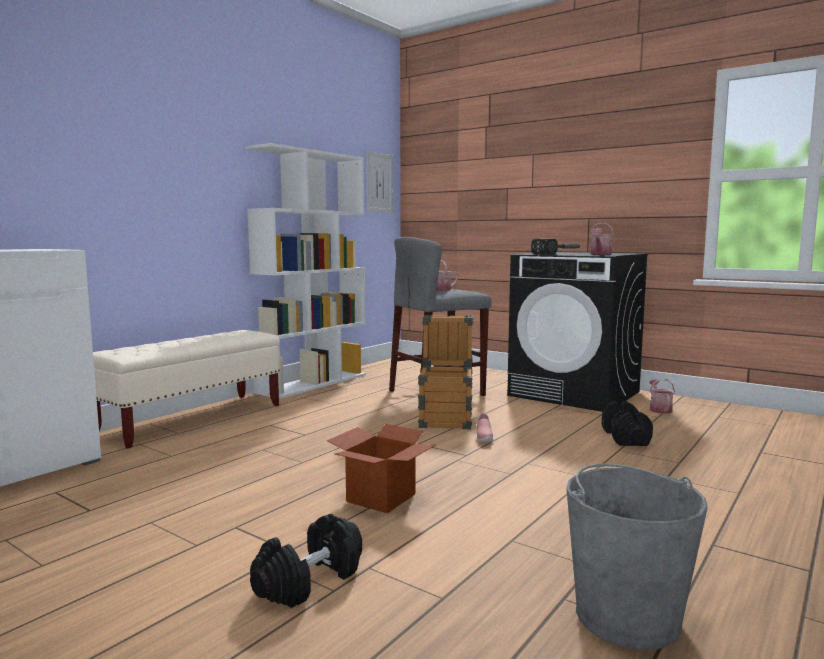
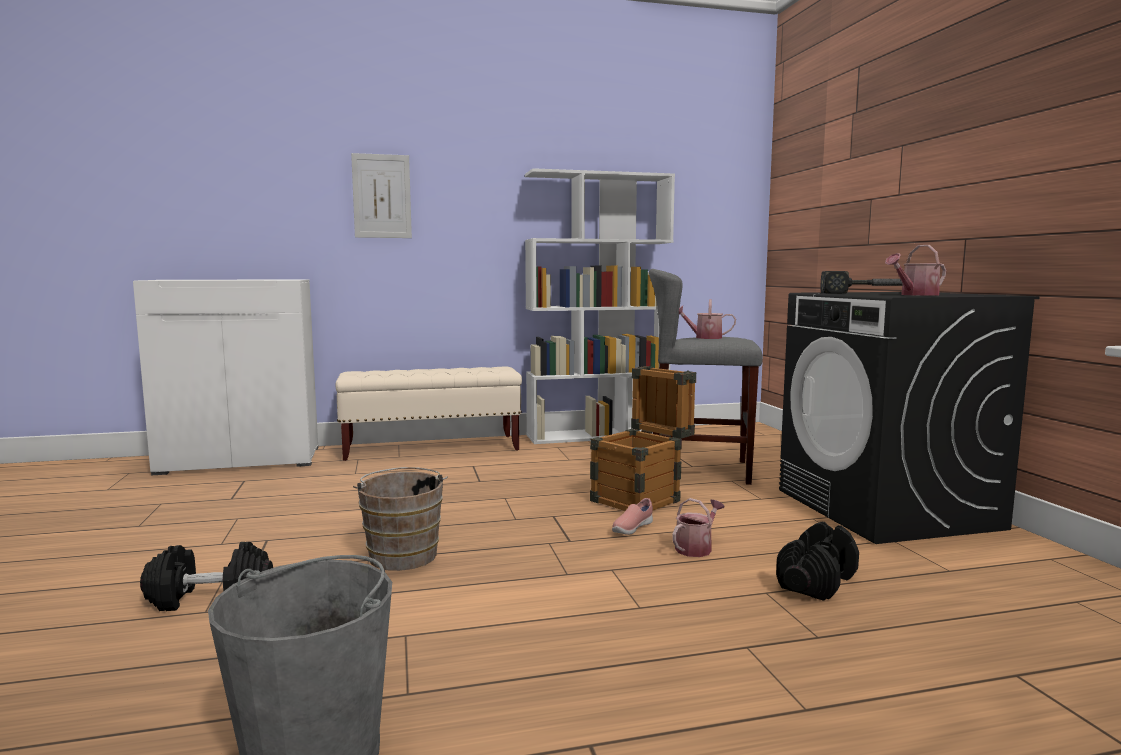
camera: 40 degrees right, 0 degrees up
cardboard box [327,424,436,513] -> brown bucket [353,467,448,571]
picture [367,151,393,213] -> picture moved to [351,153,412,238]
watering can [650,379,675,414] -> watering can moved to [672,498,725,557]

